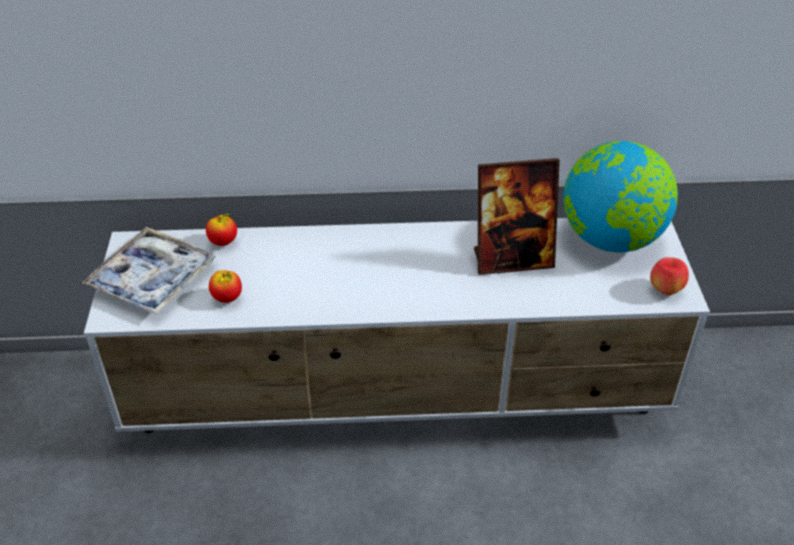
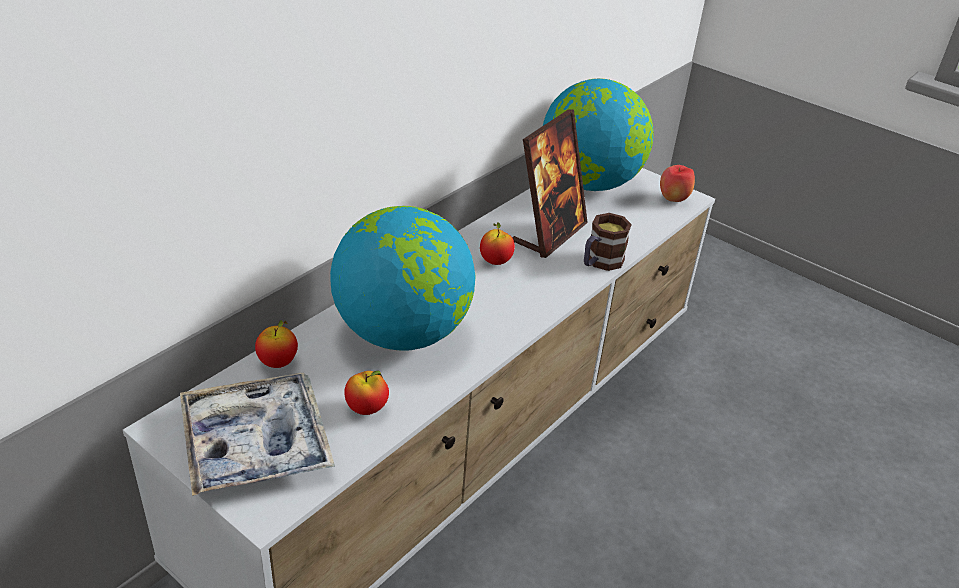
camera: 50 degrees left, 5 degrees down
none -> globe [330,206,476,351]
none -> apple [480,222,515,265]
none -> mug [584,213,632,271]

